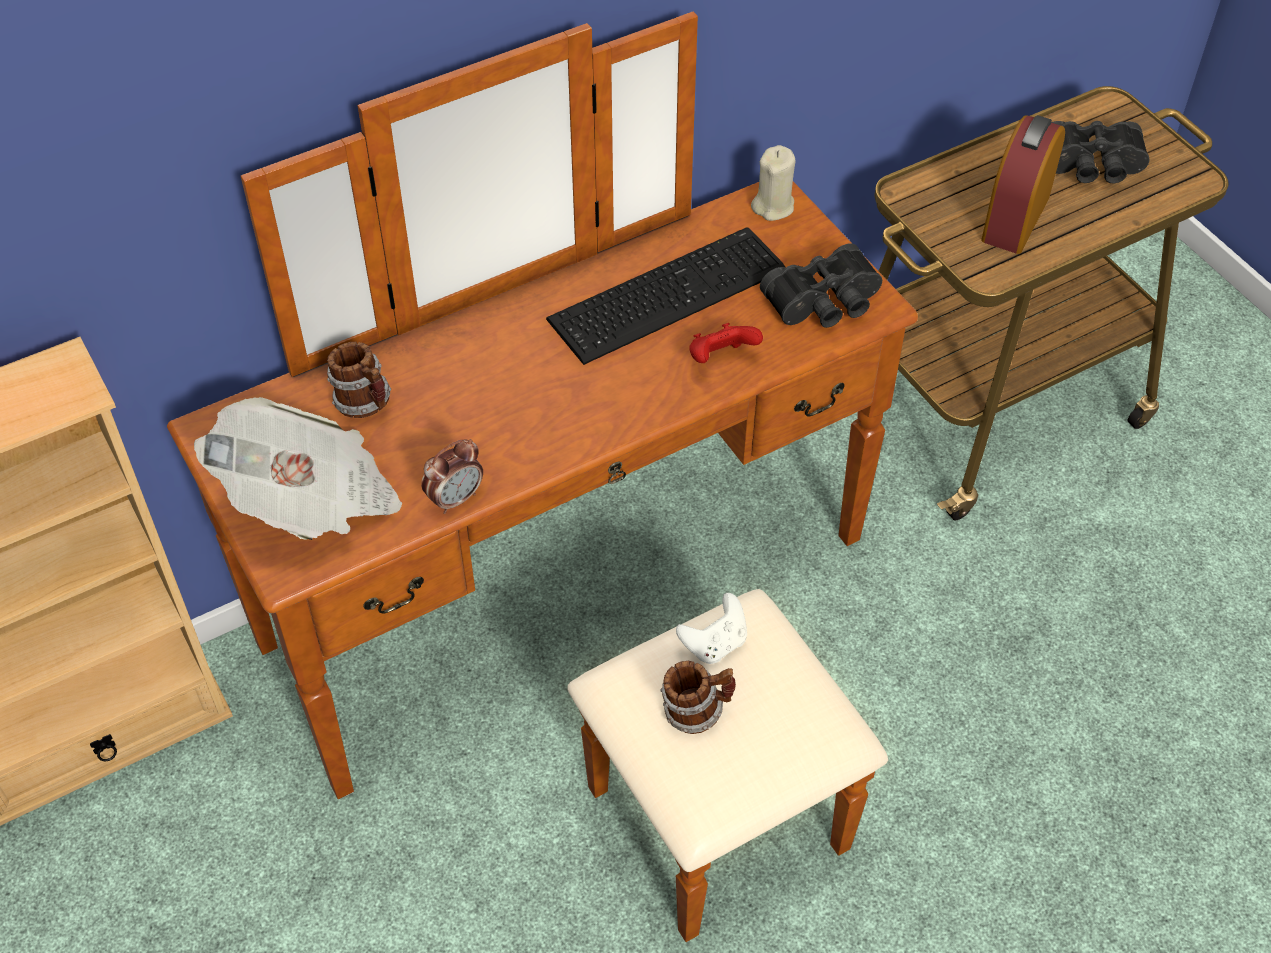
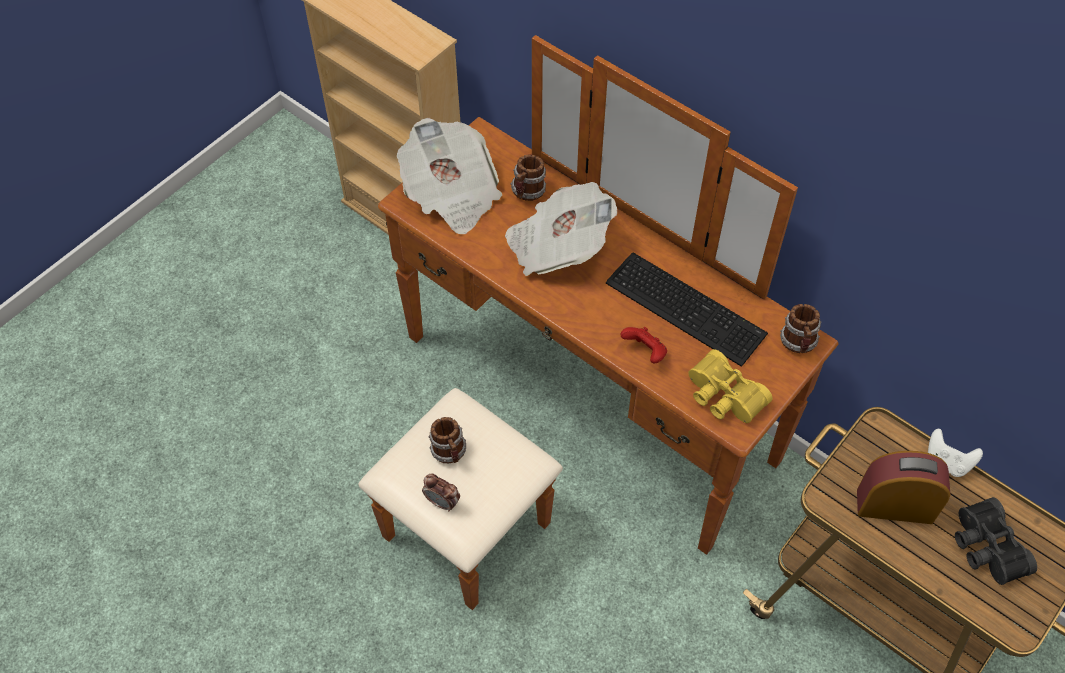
camera: 70 degrees right, 5 degrees up
alarm clock [421,439,483,514] -> alarm clock moved to [422,474,460,512]
white game controller [676,593,747,664] -> white game controller moved to [928,429,983,477]
beige candle [751,145,795,221] -> mug [780,304,821,353]
black binoculars [760,243,882,328] -> yellow binoculars [688,349,772,423]
none -> newspaper [505,182,617,276]

